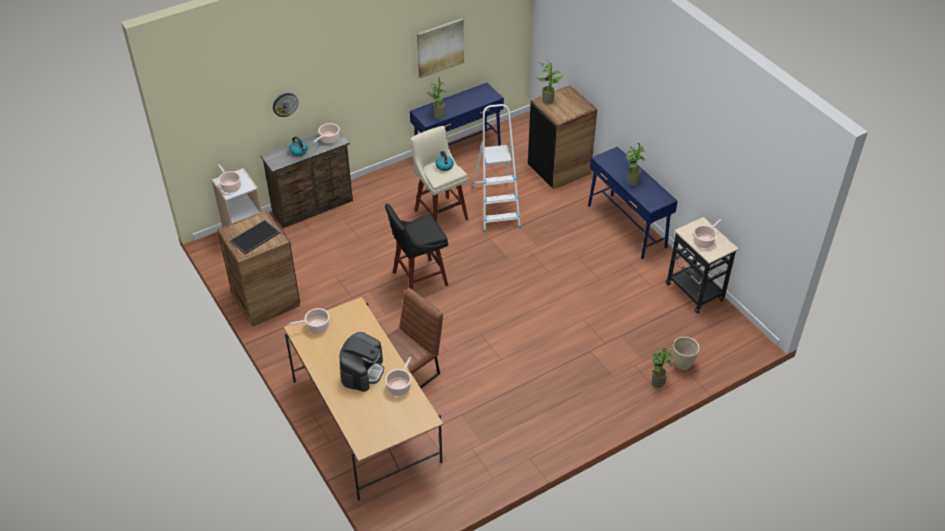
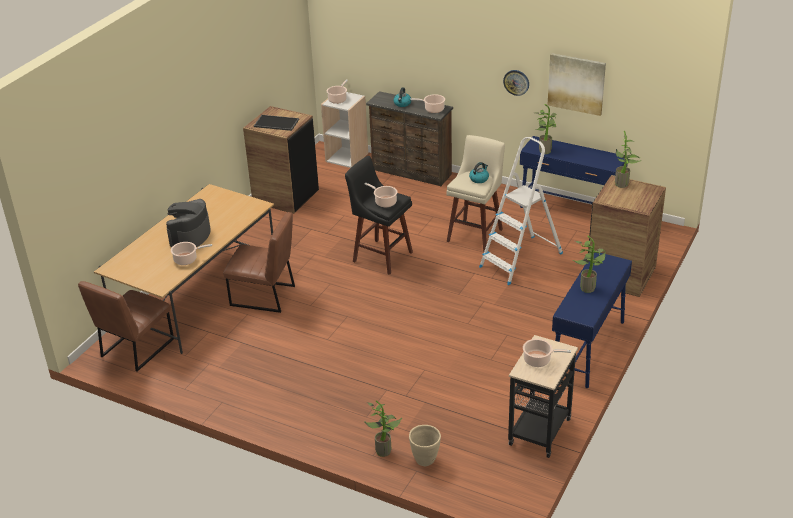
camera: 60 degrees right, 10 degrees down
wall clock [273,93,298,117] -> wall clock moved to [503,70,529,96]
cooking pot [289,308,330,333] -> cooking pot moved to [364,183,398,207]
coffee machine [339,332,384,392] -> coffee machine turned 120 degrees clockwise [166,199,211,247]
none -> brown chair [78,281,174,372]

